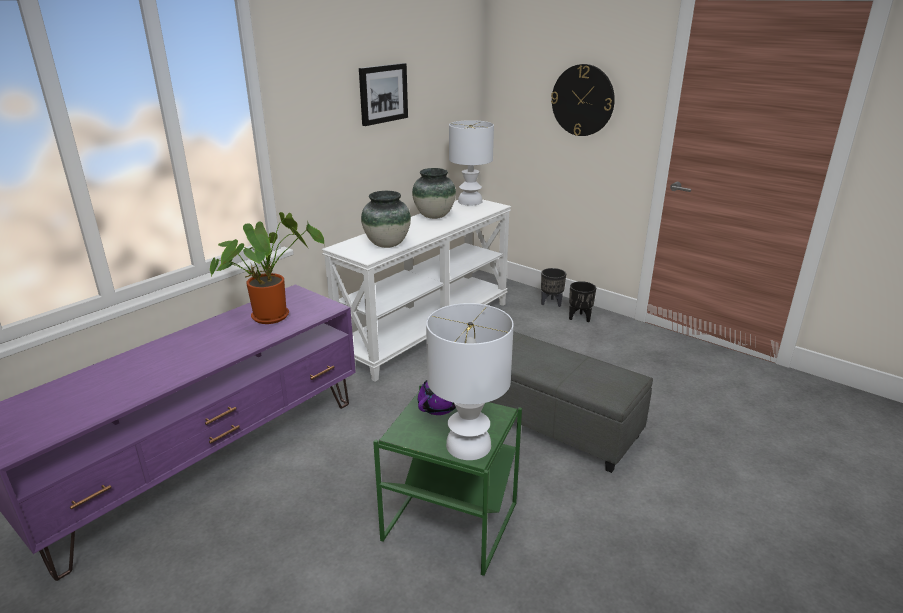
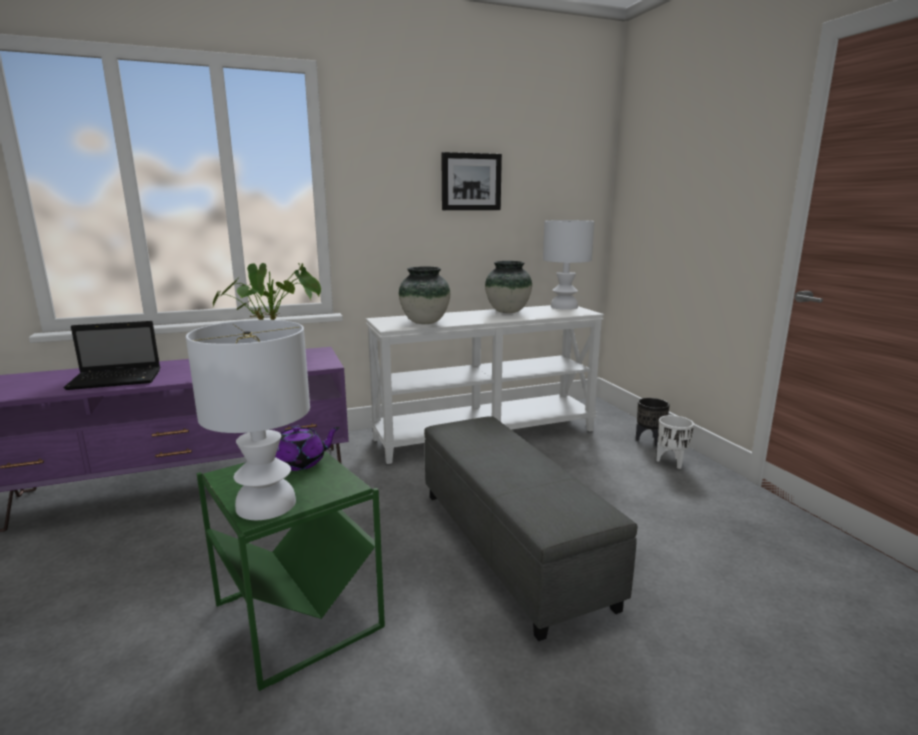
camera: 30 degrees right, 10 degrees down
wall clock [551,64,615,136] -> none
black planter [569,281,596,322] -> white planter [656,415,694,469]
none -> laptop [64,321,160,390]

